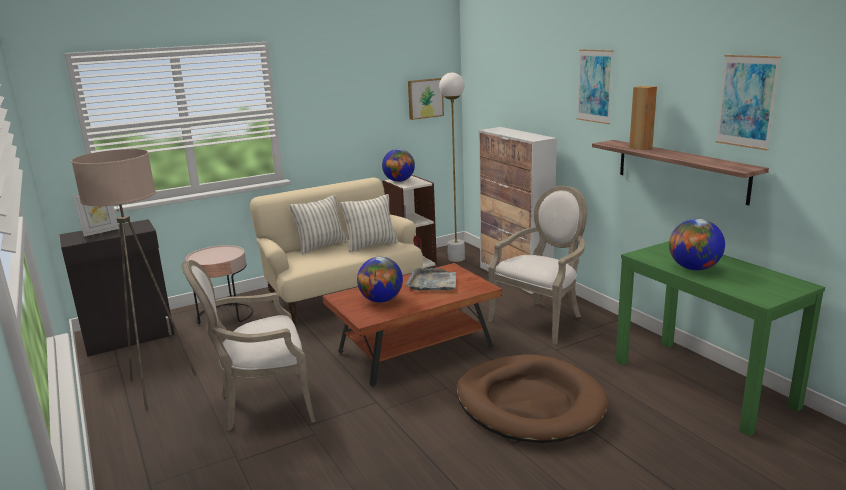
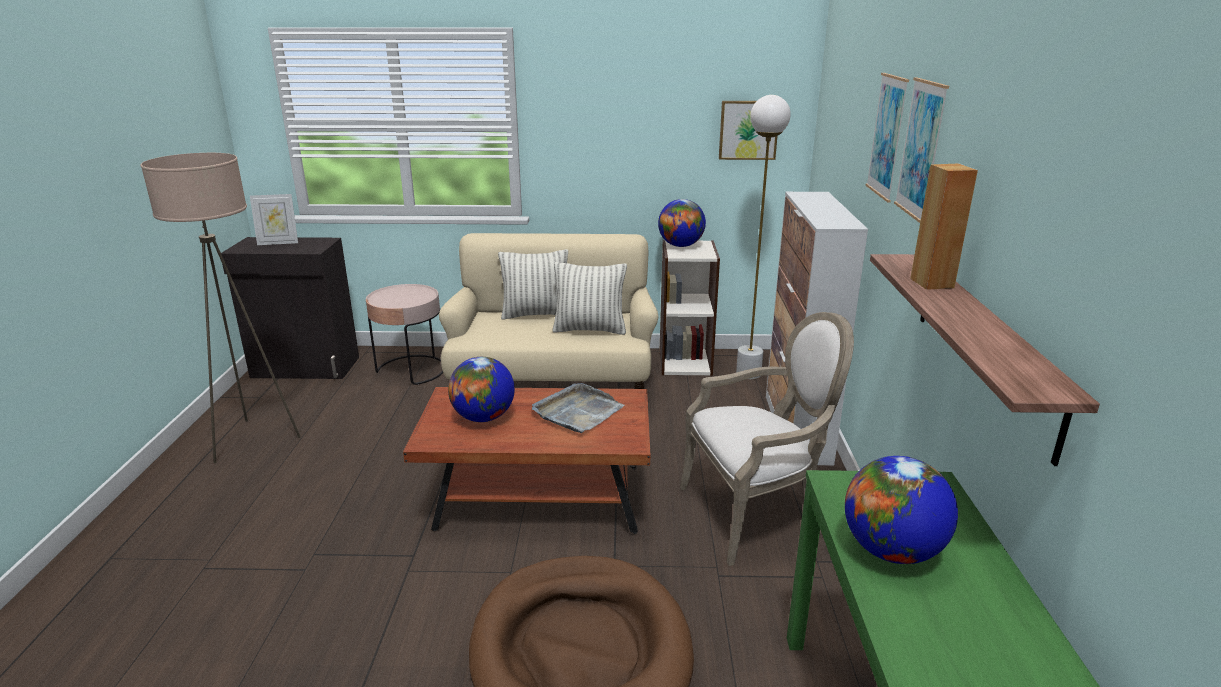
camera: 30 degrees right, 5 degrees up
armchair [181,260,315,431] -> none
picture [715,55,781,150] -> picture moved to [866,73,909,202]

